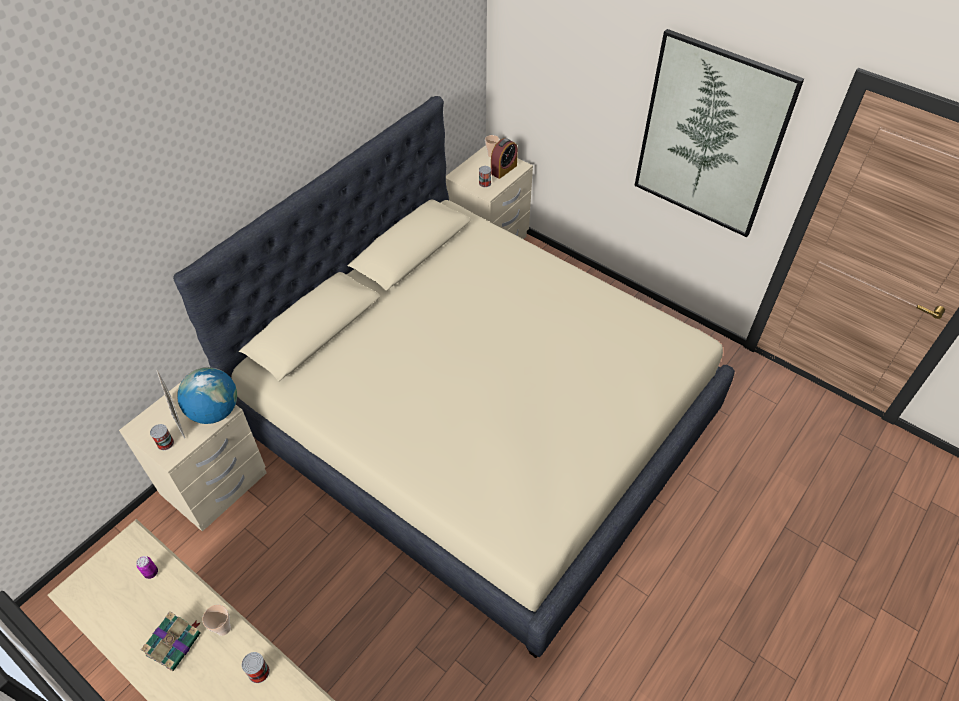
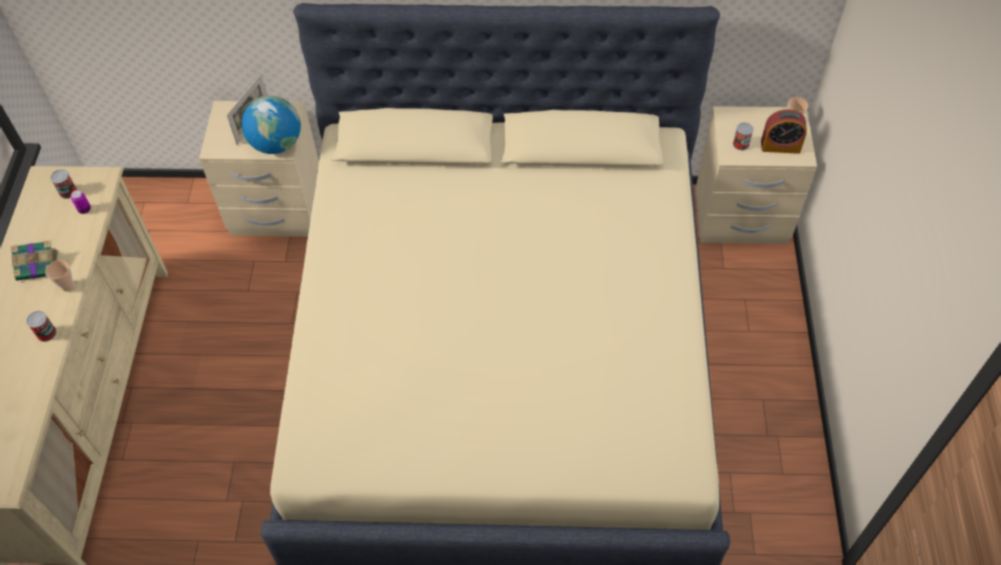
camera: 55 degrees right, 5 degrees up
can [150,424,174,450] -> can moved to [50,169,77,199]
picture [634,29,804,237] -> none

